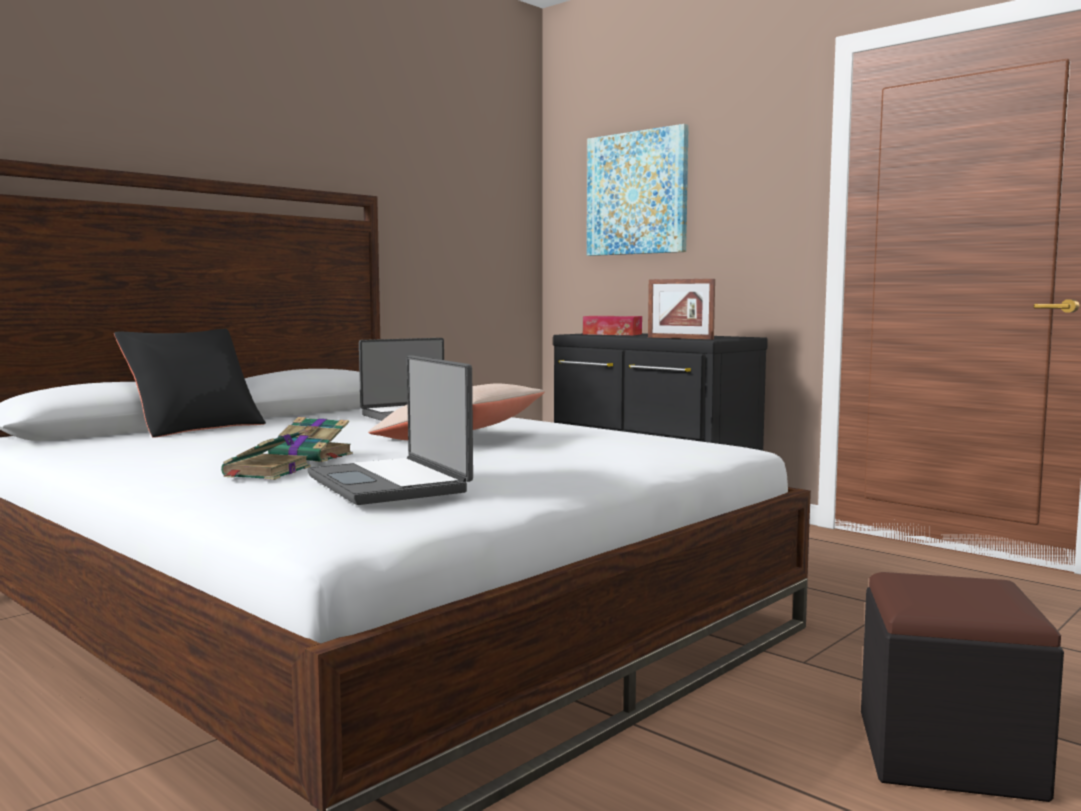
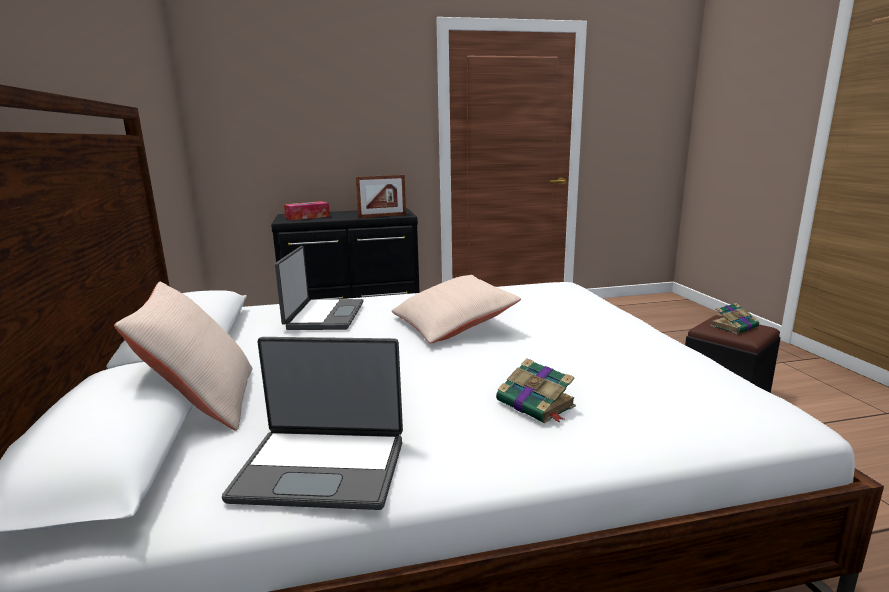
camera: 55 degrees left, 10 degrees up
black pillow [114,329,266,438] -> beige pillow [114,282,253,431]
book [268,417,353,462] -> book moved to [710,303,759,334]
laptop [307,355,473,505] -> laptop moved to [222,337,403,510]
picture [587,124,689,256] -> none

